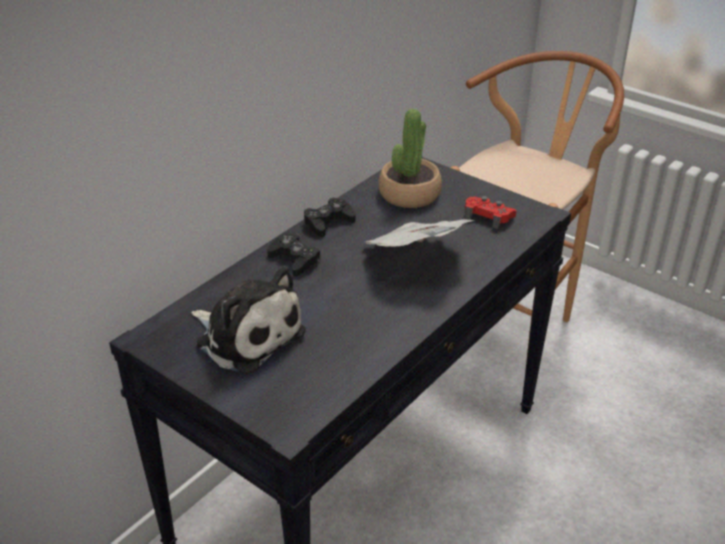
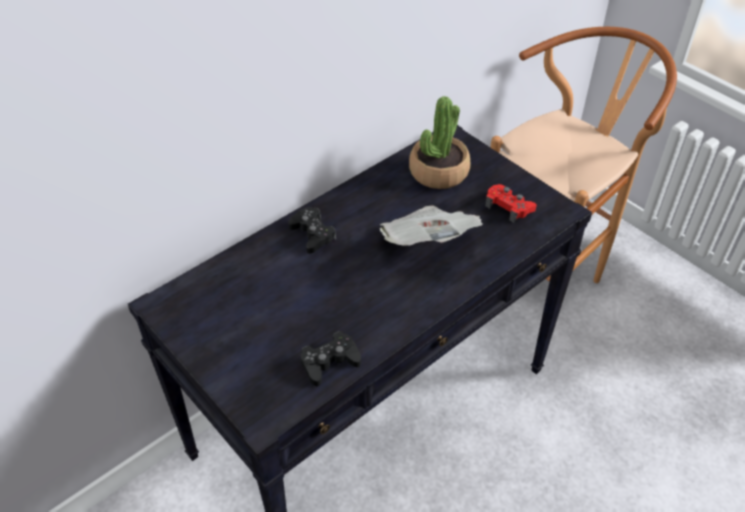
camera: 10 degrees right, 10 degrees up
plush toy [191,267,306,375] -> none
black game controller [304,197,356,237] -> black game controller moved to [301,331,361,386]

